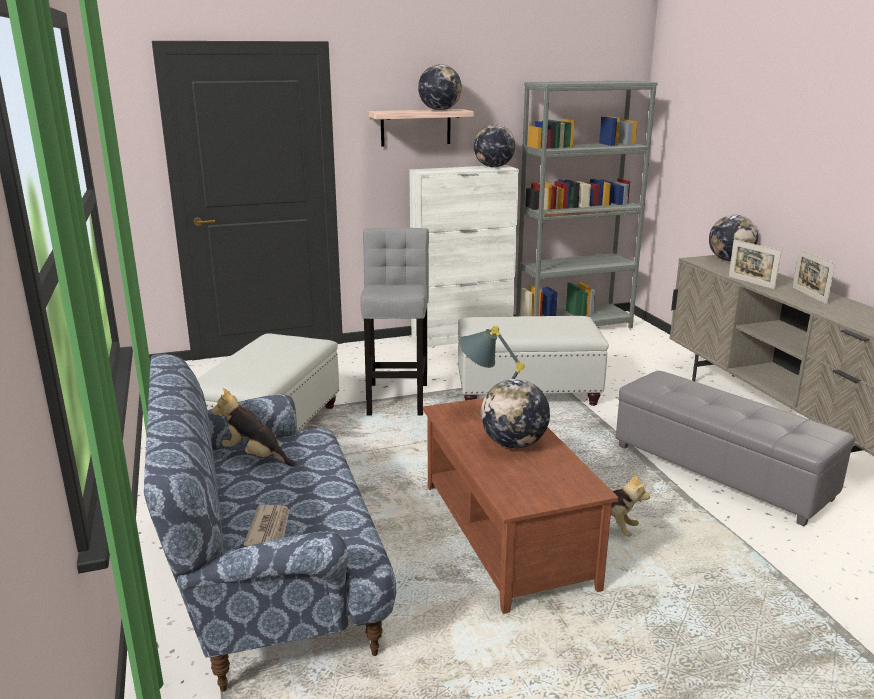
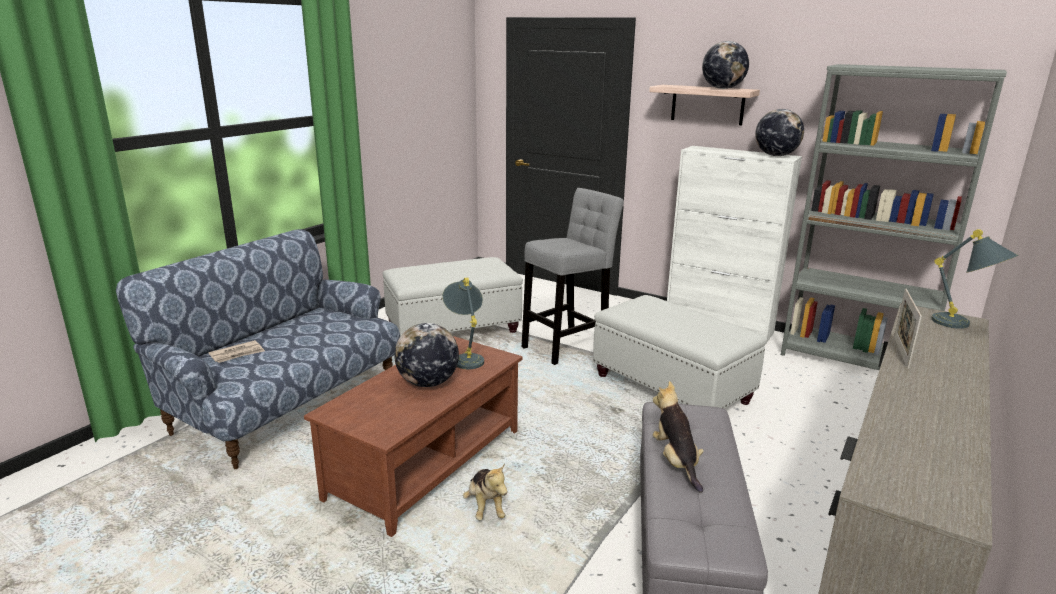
camera: 50 degrees right, 0 degrees up
plush toy [212,388,297,467] -> plush toy moved to [653,381,704,493]
globe [709,215,758,261] -> grey table lamp [931,229,1018,329]
picture frame [792,249,835,304] -> none

